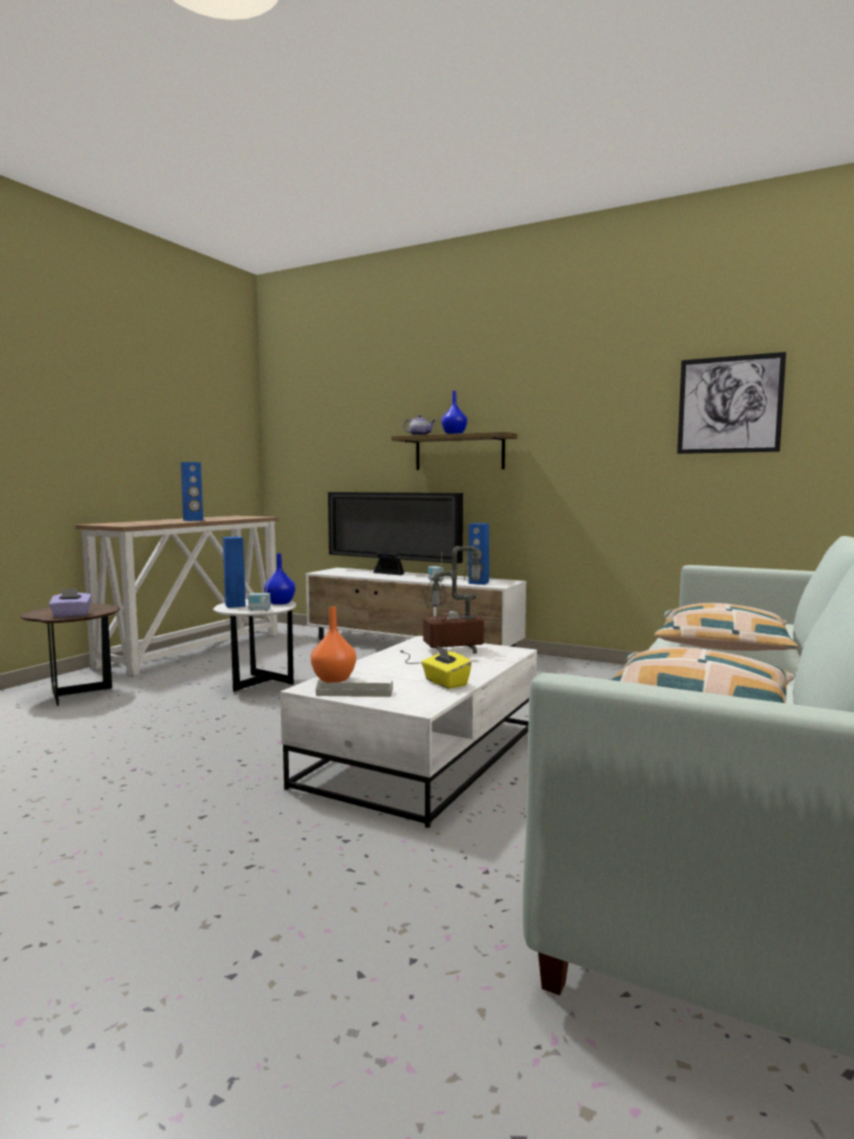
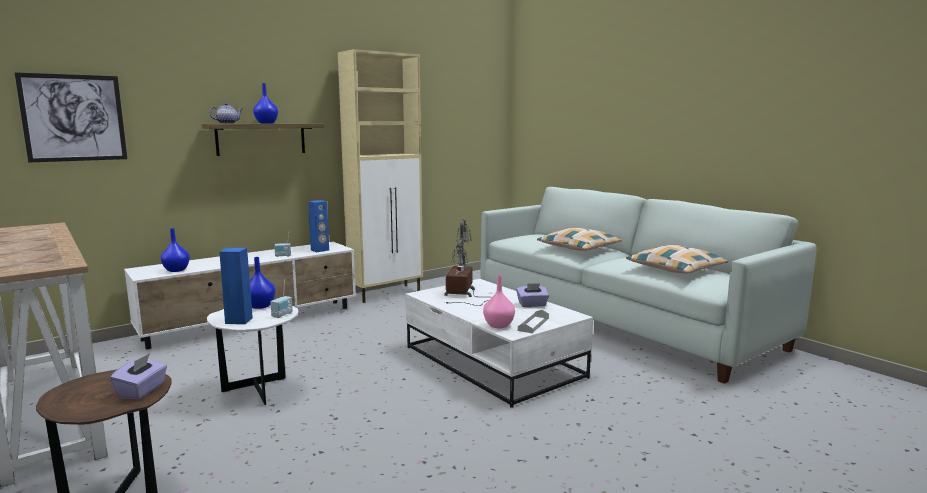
camera: 65 degrees left, 5 degrees up
blue speaker [181,462,203,521] -> none
orange vase [311,607,356,683] -> pink vase [483,275,515,328]
television [328,492,463,575] -> none
yellow tissue box [421,646,472,689] -> purple tissue box [516,283,549,307]
picture [677,352,786,454] -> picture moved to [15,72,127,163]
none -> blue vase [161,228,190,272]
none -> beige cabinet [338,49,423,303]

